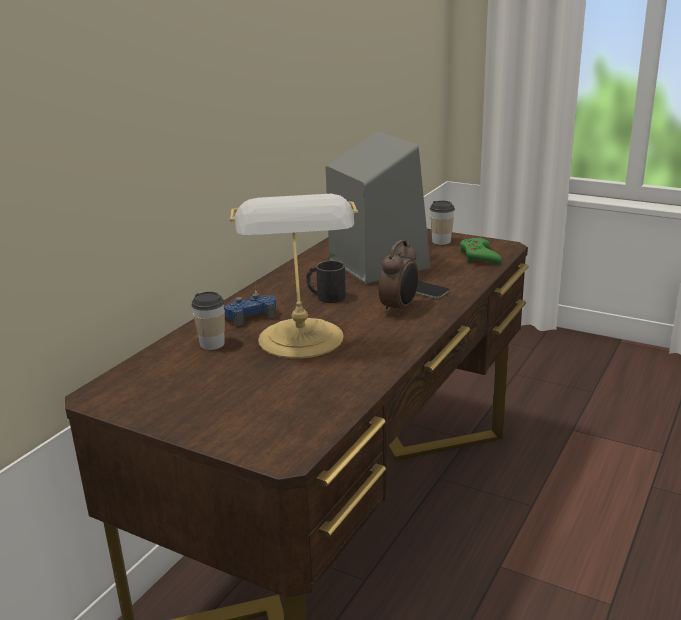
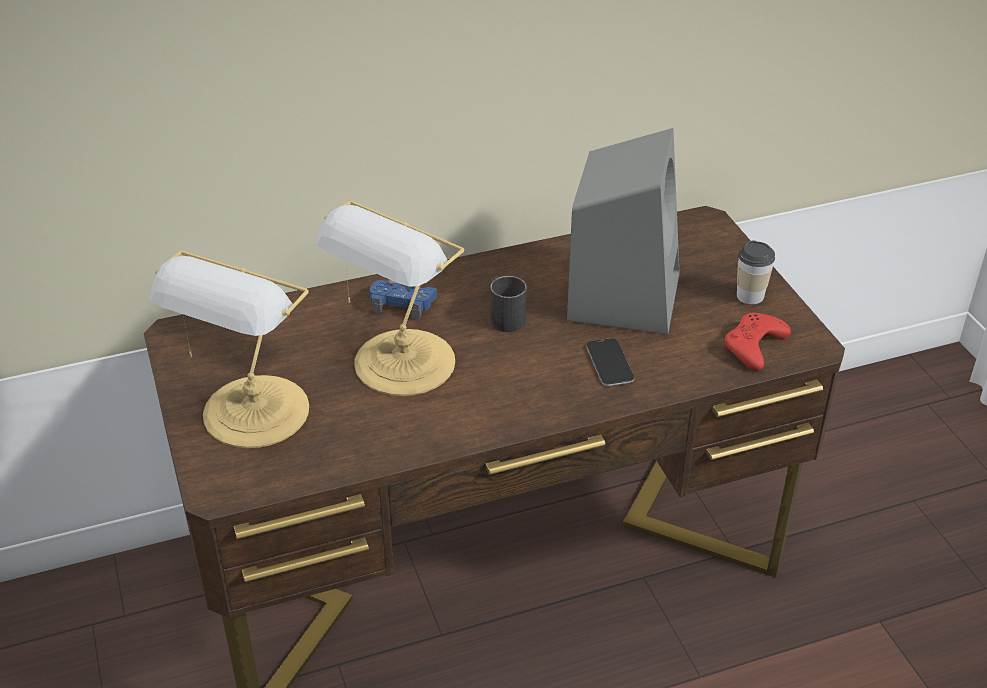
camera: 40 degrees right, 15 degrees up
cup [191,292,225,350] -> none
alarm clock [379,240,419,316] -> none
green game controller [460,238,502,264] -> red game controller [725,313,791,371]
none -> table lamp [149,251,309,448]

